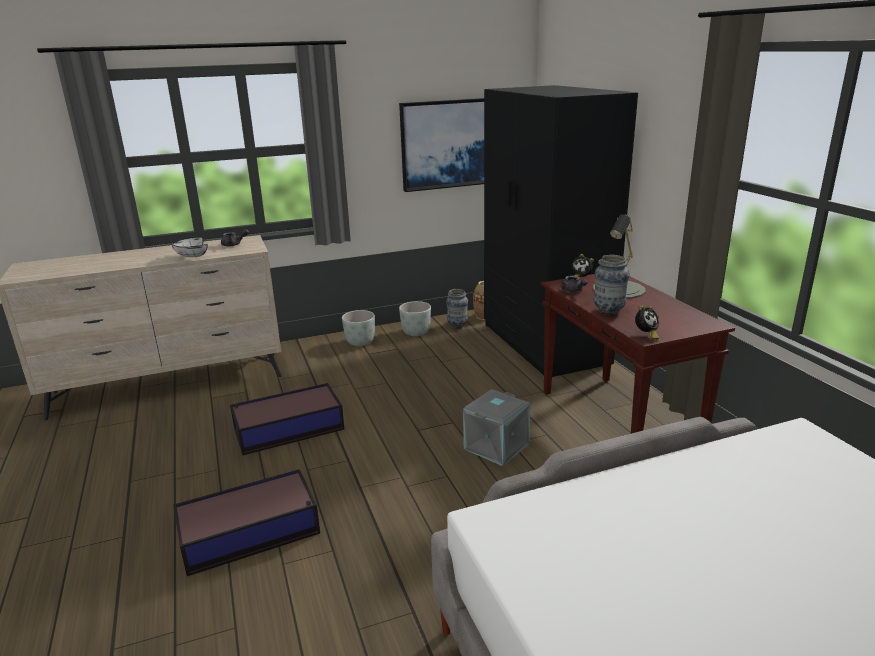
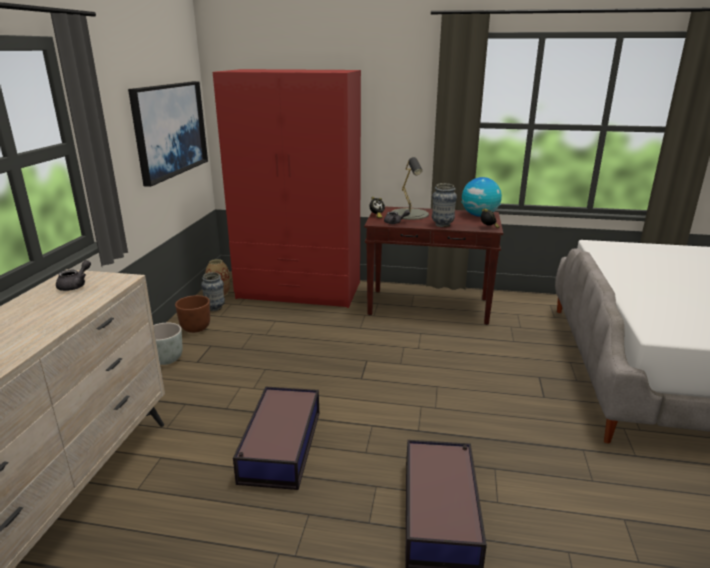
camera: 60 degrees left, 0 degrees up
white bowl [172,237,208,257] -> none
grey planter [399,301,431,336] -> brown planter [175,295,210,333]
grey storage box [463,389,531,466] -> none
black wardrobe [484,85,638,377] -> red wardrobe [213,69,361,308]
none -> globe [462,177,502,217]

